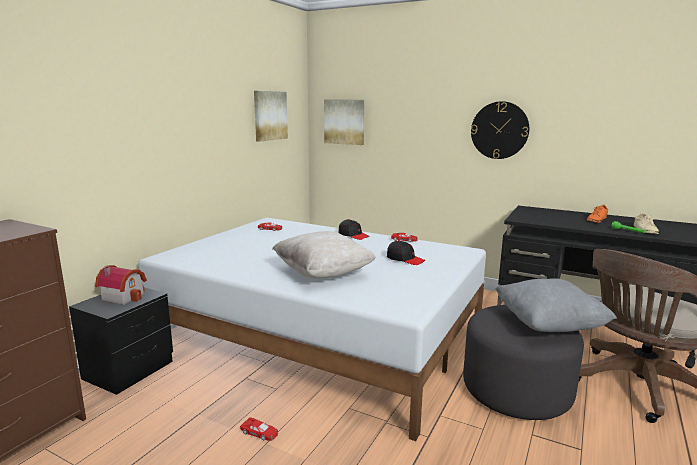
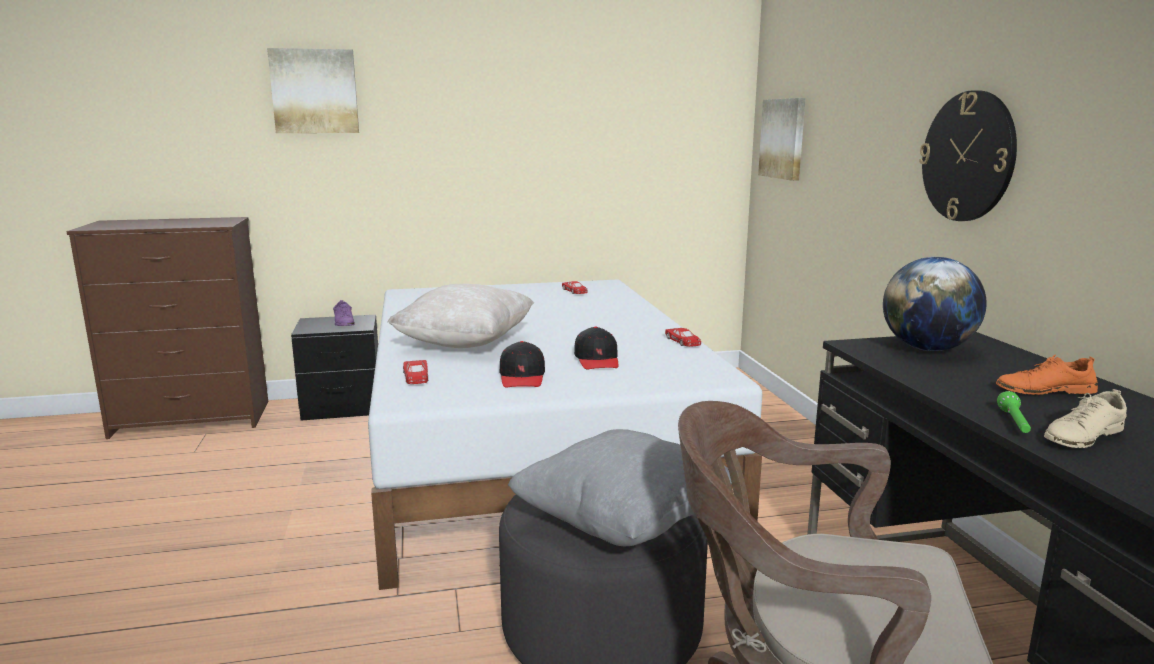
camera: 50 degrees right, 0 degrees up
toy house [95,265,147,305] -> purple shoe [333,300,355,326]
red toy car [240,417,278,441] -> red toy car moved to [403,360,428,384]
picture [254,91,288,142] -> picture moved to [267,48,359,133]
black cap [338,219,369,240] -> black cap moved to [500,341,545,388]
none -> globe [883,257,986,351]

